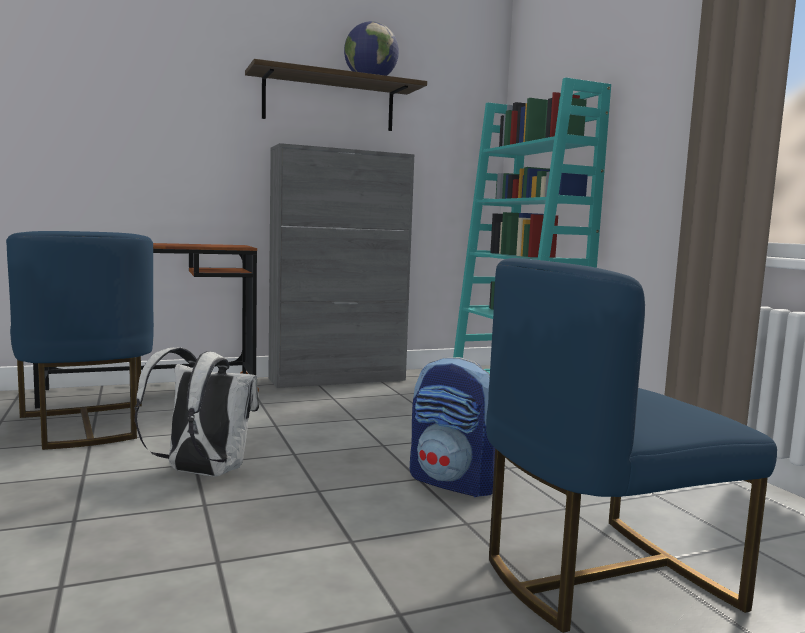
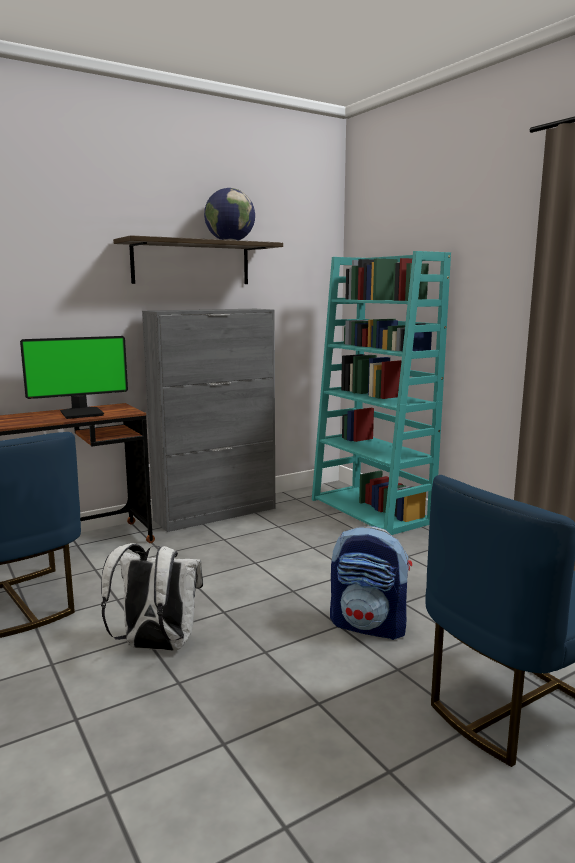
camera: 10 degrees left, 5 degrees up
none -> monitor [20,336,128,419]

